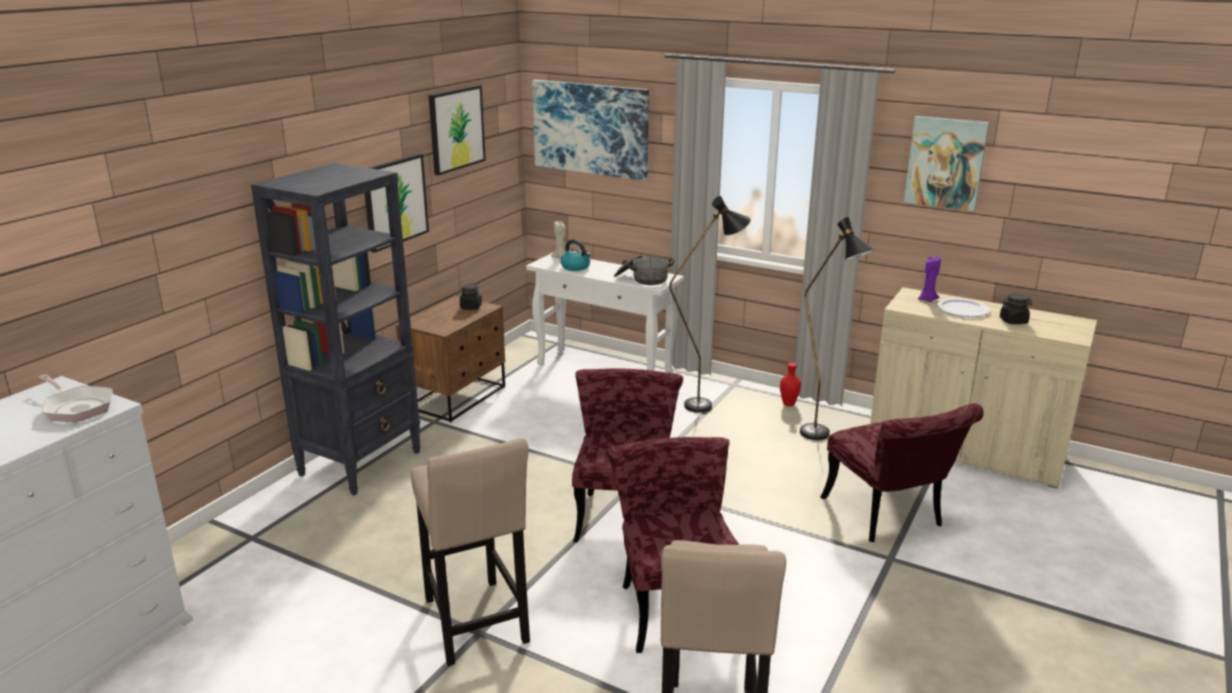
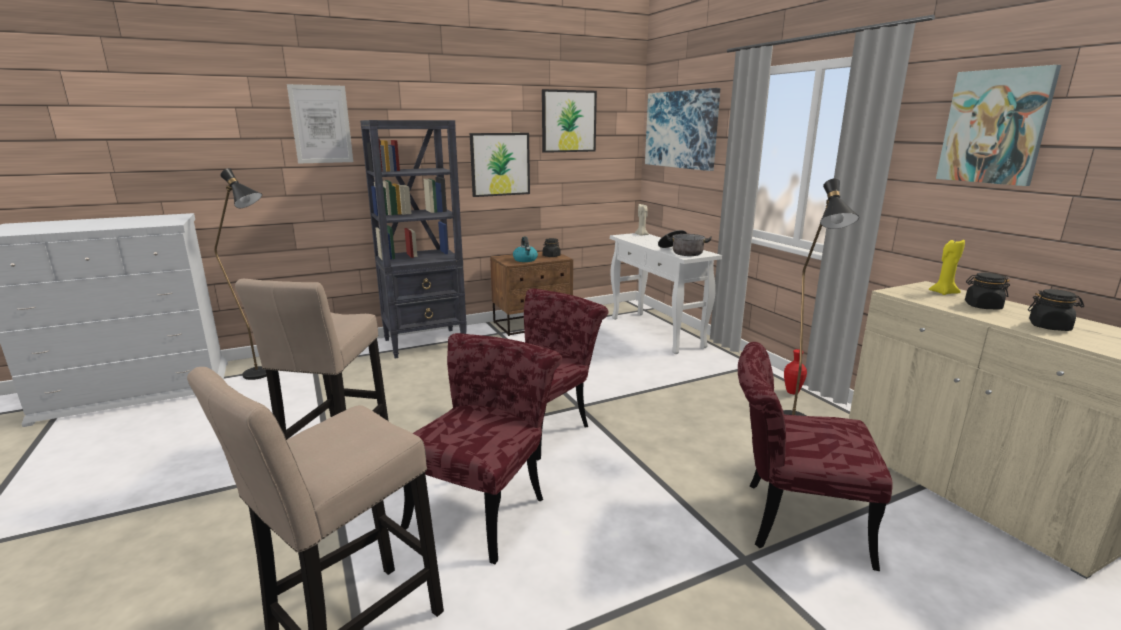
camera: 35 degrees right, 5 degrees down
frying pan [38,374,113,422] -> none
kettle [560,239,591,271] -> kettle moved to [513,236,538,262]
black floor lamp [669,196,751,413] -> black floor lamp moved to [214,168,267,380]
red chair [820,404,984,542] -> red chair turned 90 degrees clockwise [738,342,893,571]
purple candle [918,256,941,302] -> yellow candle [929,239,965,295]
plate [937,299,990,317] -> black jar [965,273,1010,309]
none -> picture [287,84,353,164]

